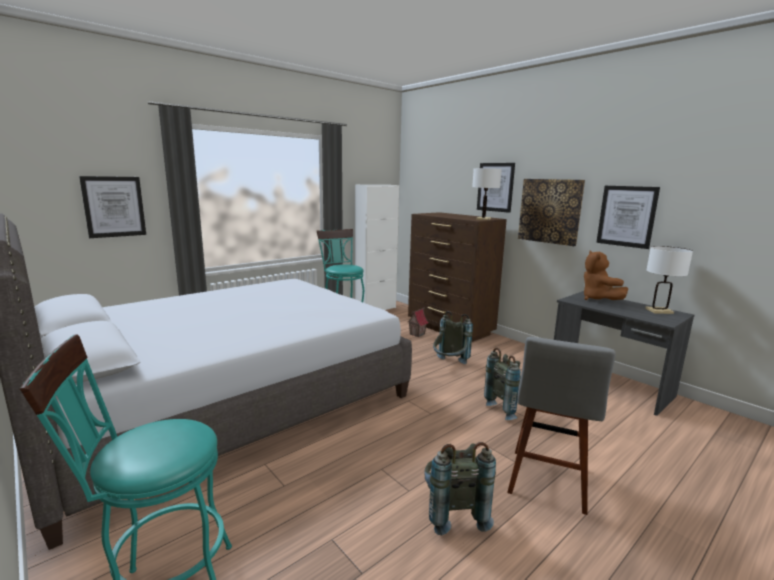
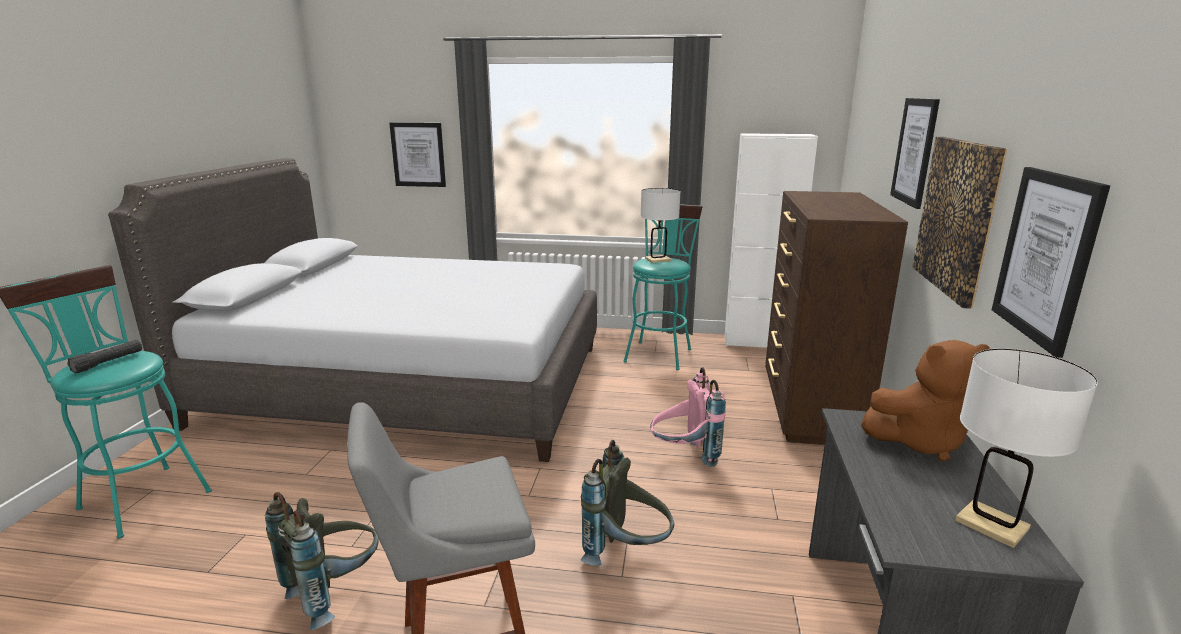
camera: 50 degrees right, 5 degrees up
toy house [408,307,429,337] -> none
grey backpack [433,311,473,364] -> pink backpack [650,367,726,467]
white table lamp [472,168,502,220] -> white table lamp moved to [641,188,681,263]
brown plush toy [584,251,628,300] -> brown plush toy turned 135 degrees counterclockwise [861,340,990,462]
none -> black flashlight [67,340,142,373]

